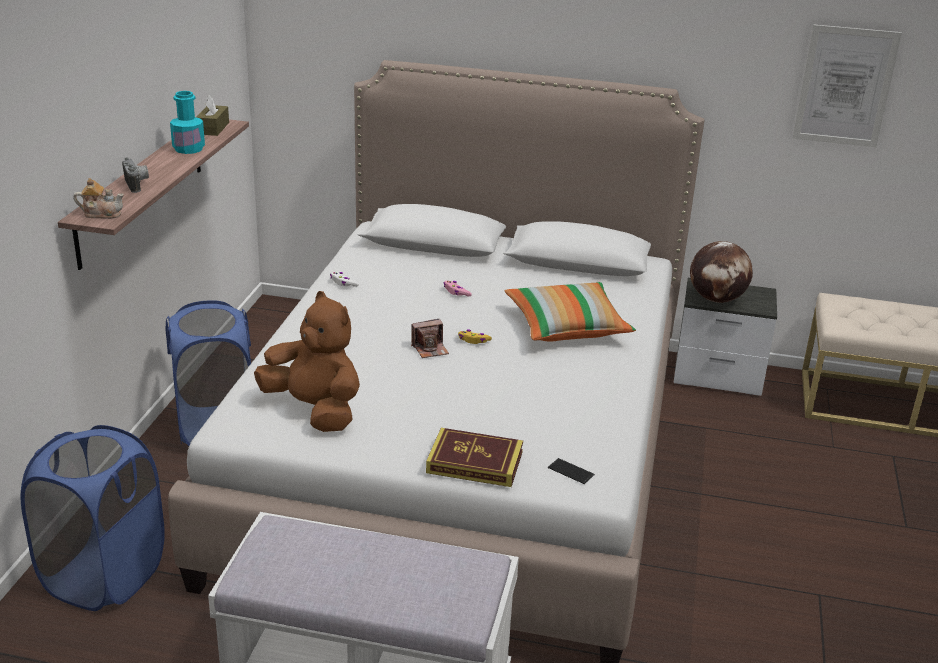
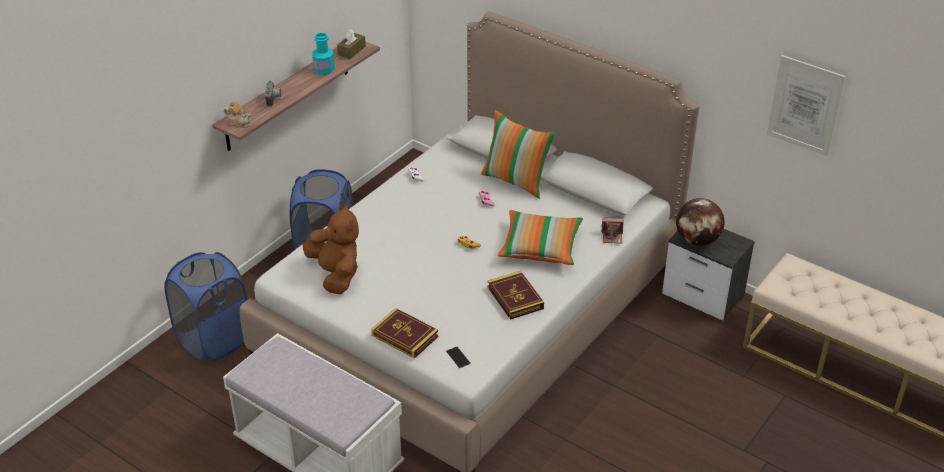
camera: 25 degrees right, 10 degrees up
camera [411,319,449,358] -> camera moved to [601,217,624,244]
none -> pillow [481,110,556,199]
none -> book [487,271,544,320]

